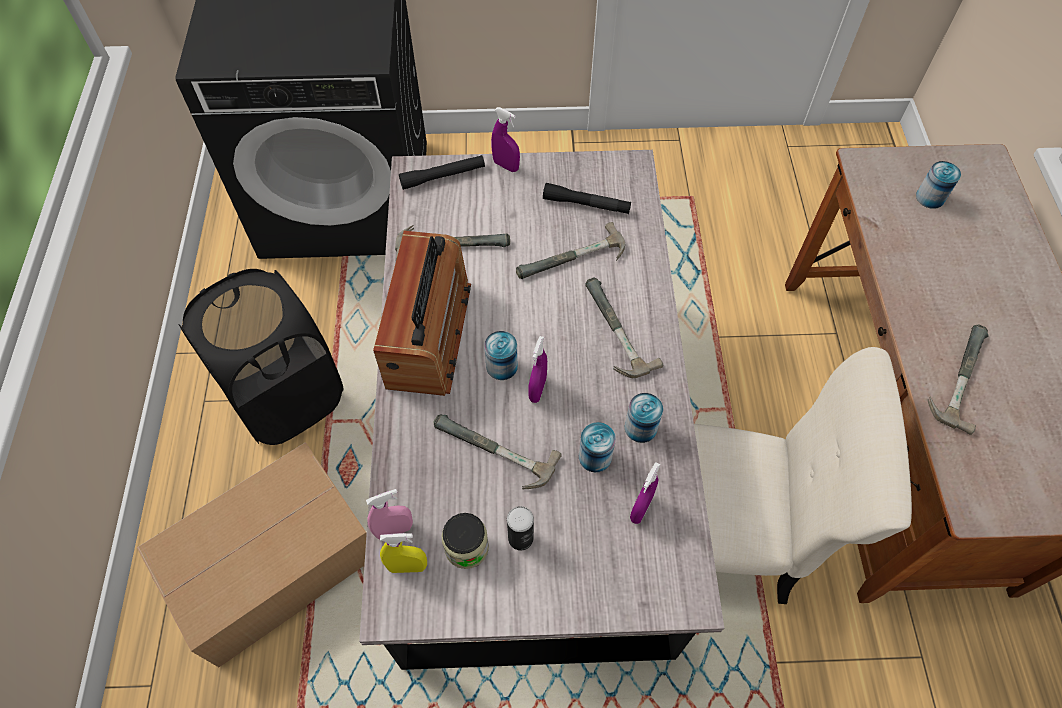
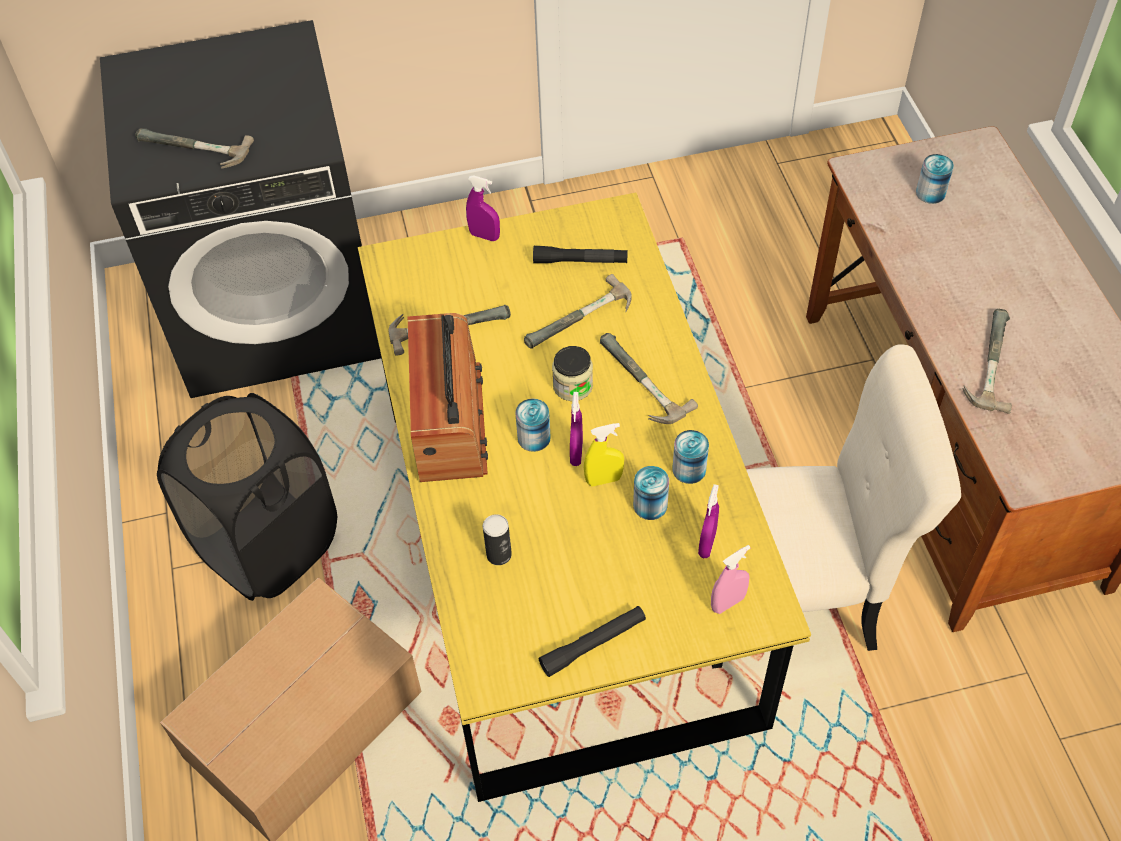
camera: 10 degrees left, 5 degrees down
grey dining table [359,150,724,670] -> yellow dining table [358,193,811,802]
pink spray bottle [366,489,413,539] -> pink spray bottle moved to [711,545,750,614]
yellow spray bottle [380,533,427,573] -> yellow spray bottle moved to [584,423,624,486]
black flashlight [399,155,485,190] -> black flashlight moved to [539,606,646,677]
hammer [433,414,562,489] -> hammer moved to [135,128,254,169]
jar [441,513,489,569] -> jar moved to [552,346,593,401]
can [507,506,534,550] -> can moved to [483,514,512,565]

